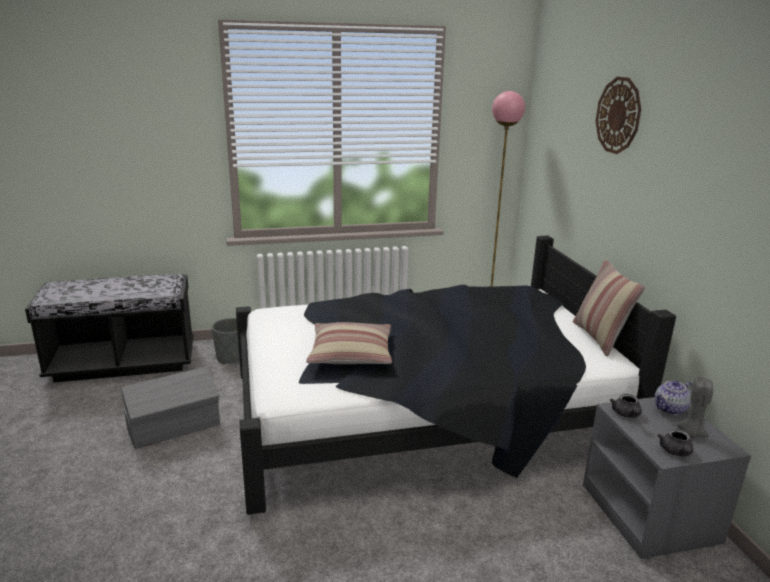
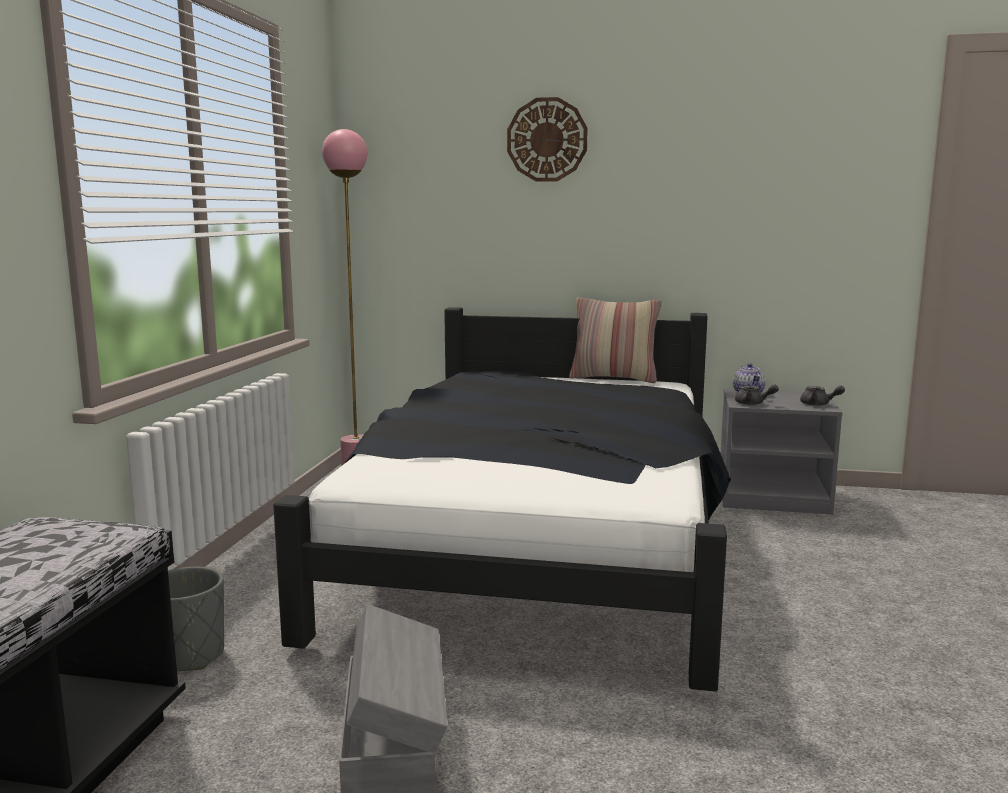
camera: 65 degrees left, 10 degrees down
pillow [306,322,392,364] -> none
grey candle [676,376,713,439] -> none

